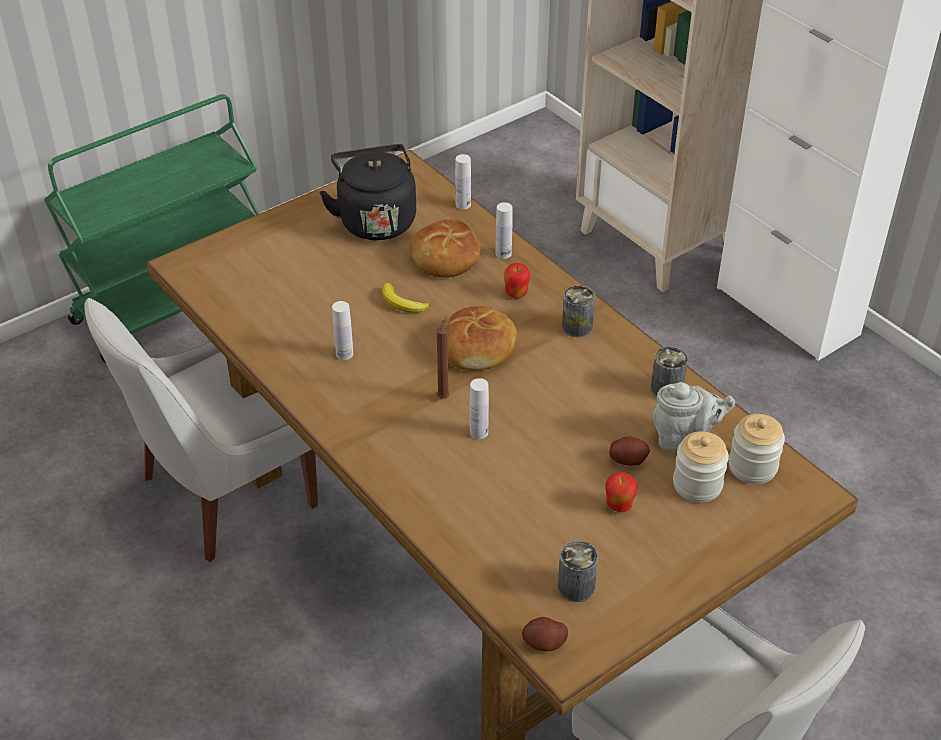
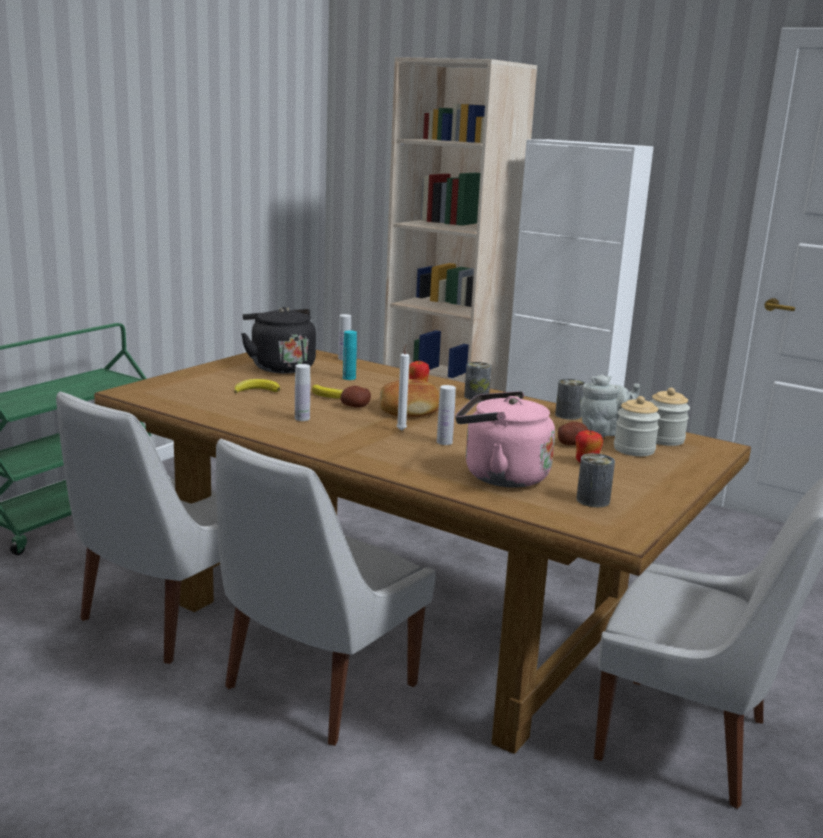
camera: 20 degrees left, 25 degrees down
bread [409,219,481,278] -> turquoise bottle [343,330,357,380]
brown candle [437,316,450,399] -> white candle [396,344,409,431]
white bottle [496,202,513,259] -> none
potato [522,617,568,652] -> potato moved to [340,385,371,408]
none -> white chair [216,439,436,746]
none -> banana [235,379,280,394]
none -> pink kettle [456,391,555,488]

